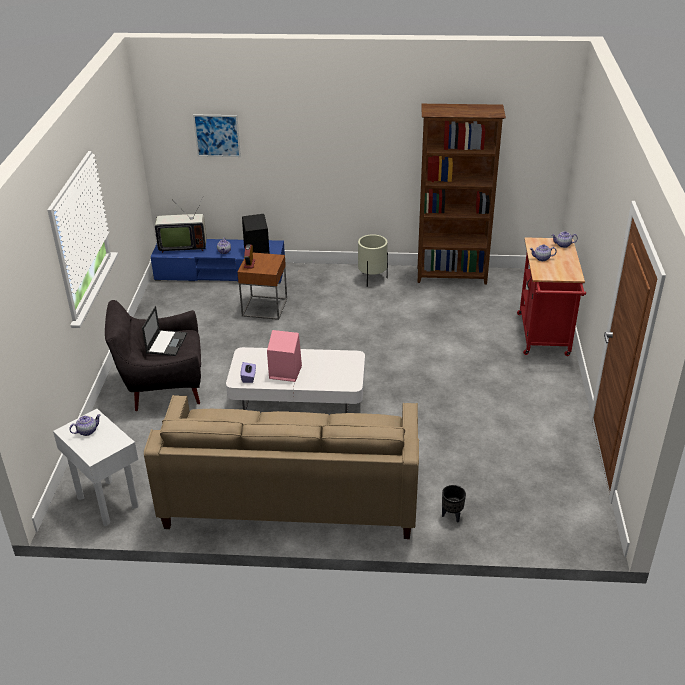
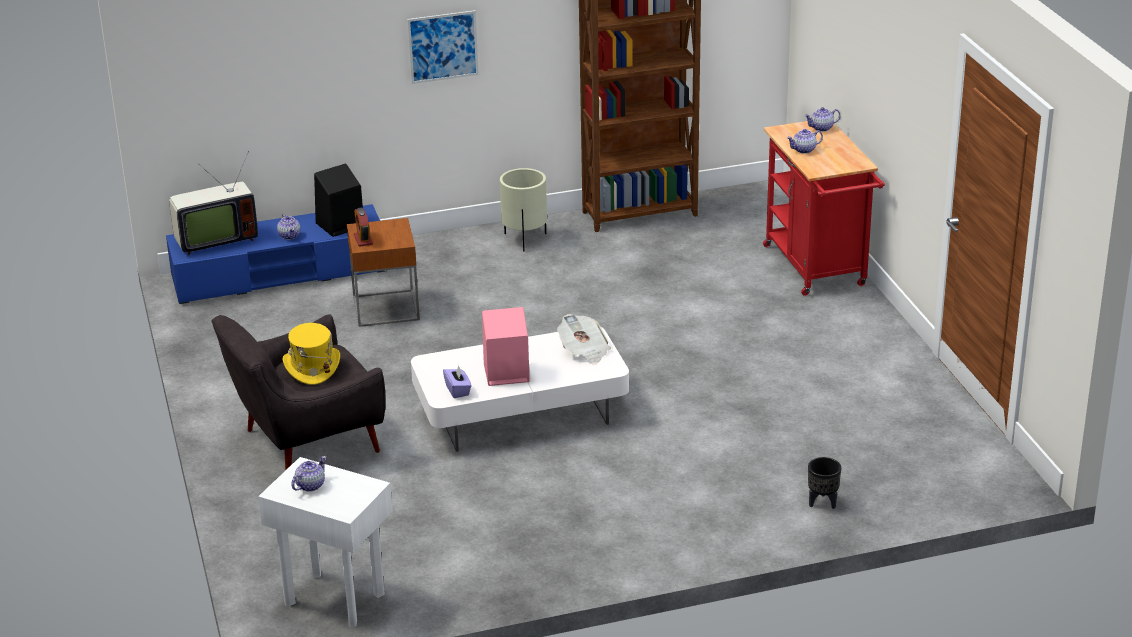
camera: 20 degrees left, 5 degrees down
laptop [142,306,187,356] -> yellow hat [283,323,340,385]
beige sofa [144,395,419,539] -> none
picture [193,115,241,157] -> picture moved to [407,10,479,84]
none -> newspaper [557,314,611,365]

